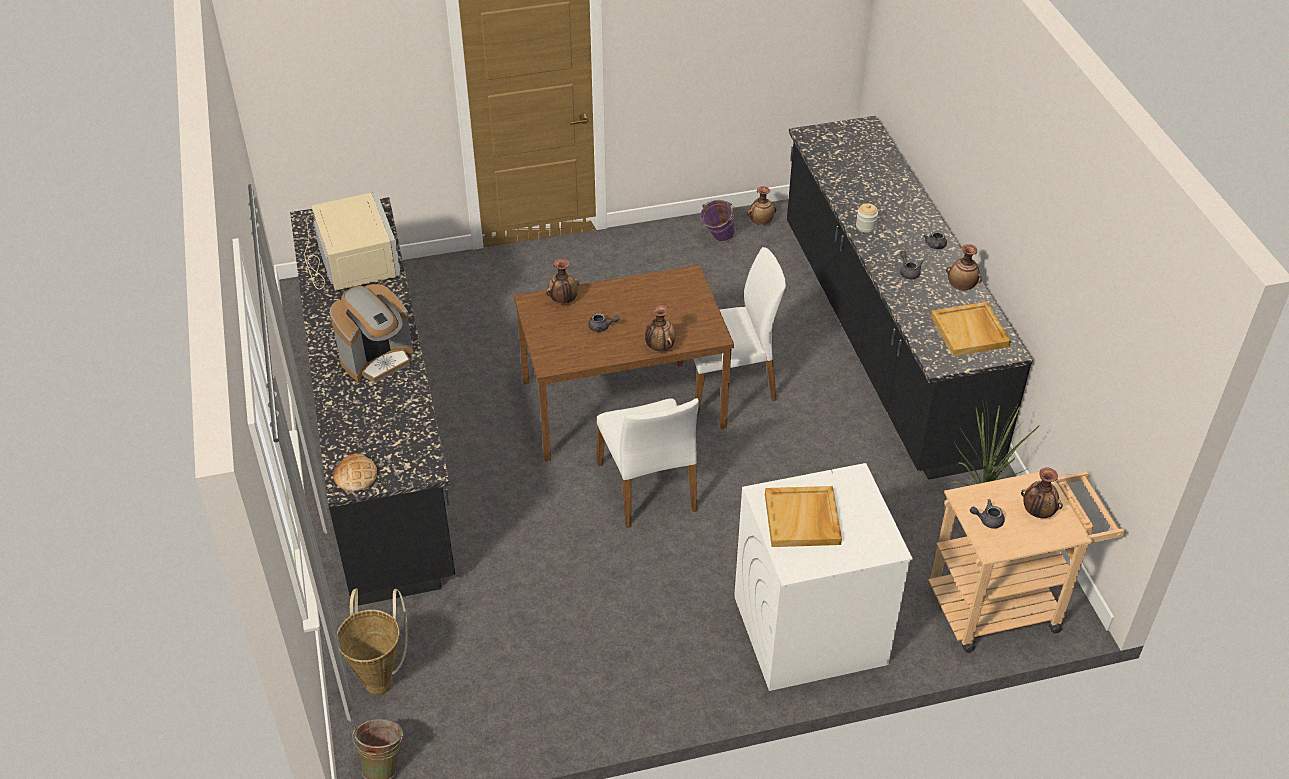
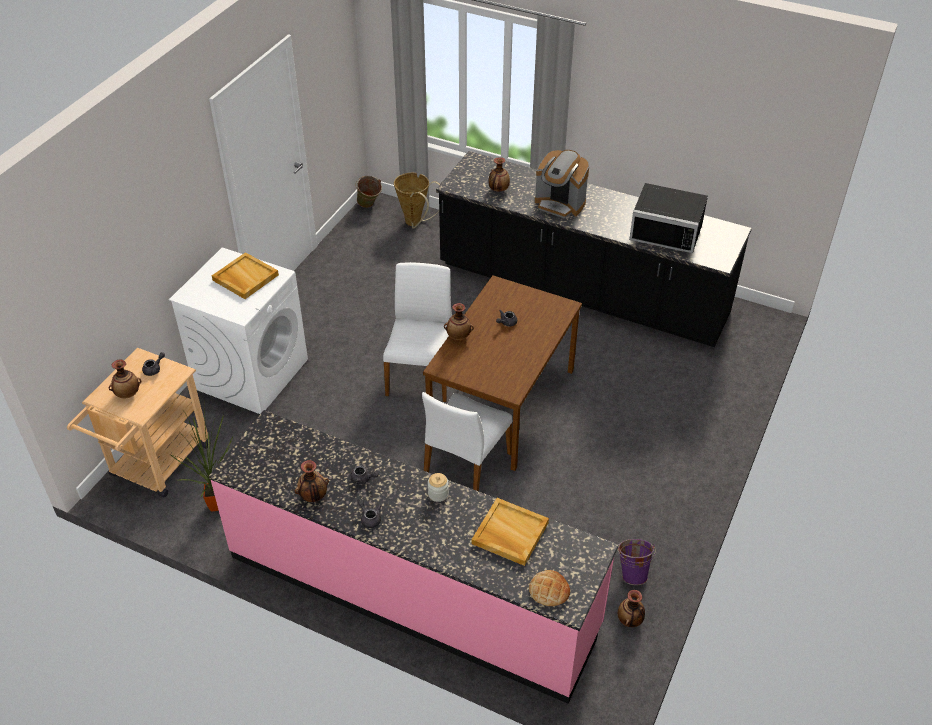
camera: 130 degrees right, 0 degrees up
beige microwave [304,192,401,291] -> black microwave [629,183,708,254]
coffee machine [330,284,414,383] -> coffee machine turned 60 degrees counterclockwise [535,150,589,218]
bread [333,454,377,492] -> bread moved to [529,570,570,606]
vase [546,259,579,304] -> vase moved to [489,157,510,192]
white chair [597,398,699,528] -> white chair turned 75 degrees clockwise [383,262,452,402]
black counter [787,116,1033,480] -> pink counter [209,410,619,704]
beige tray [931,302,1011,356] -> beige tray moved to [472,498,549,566]

